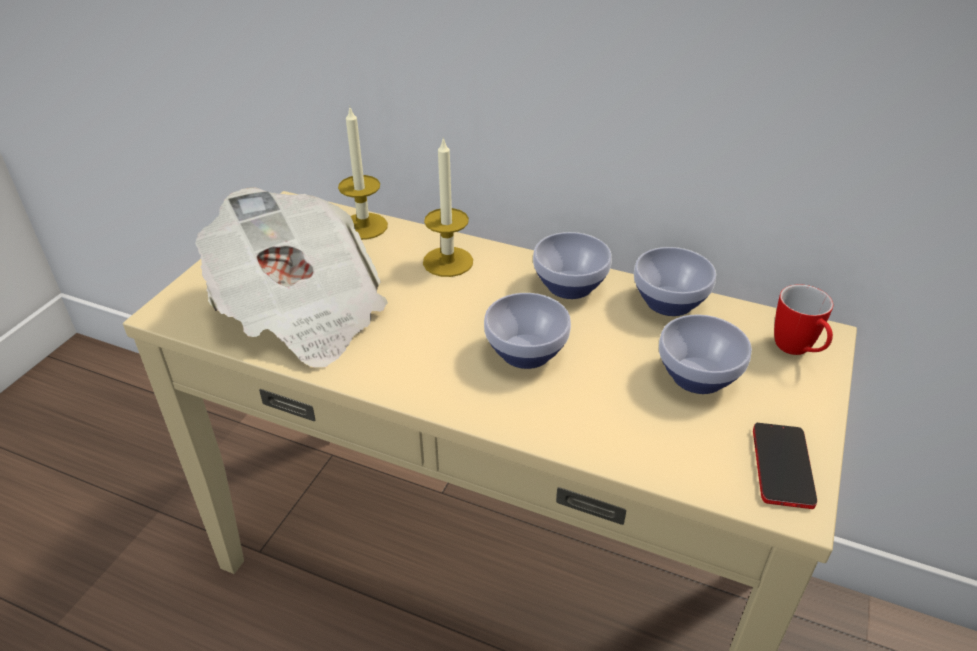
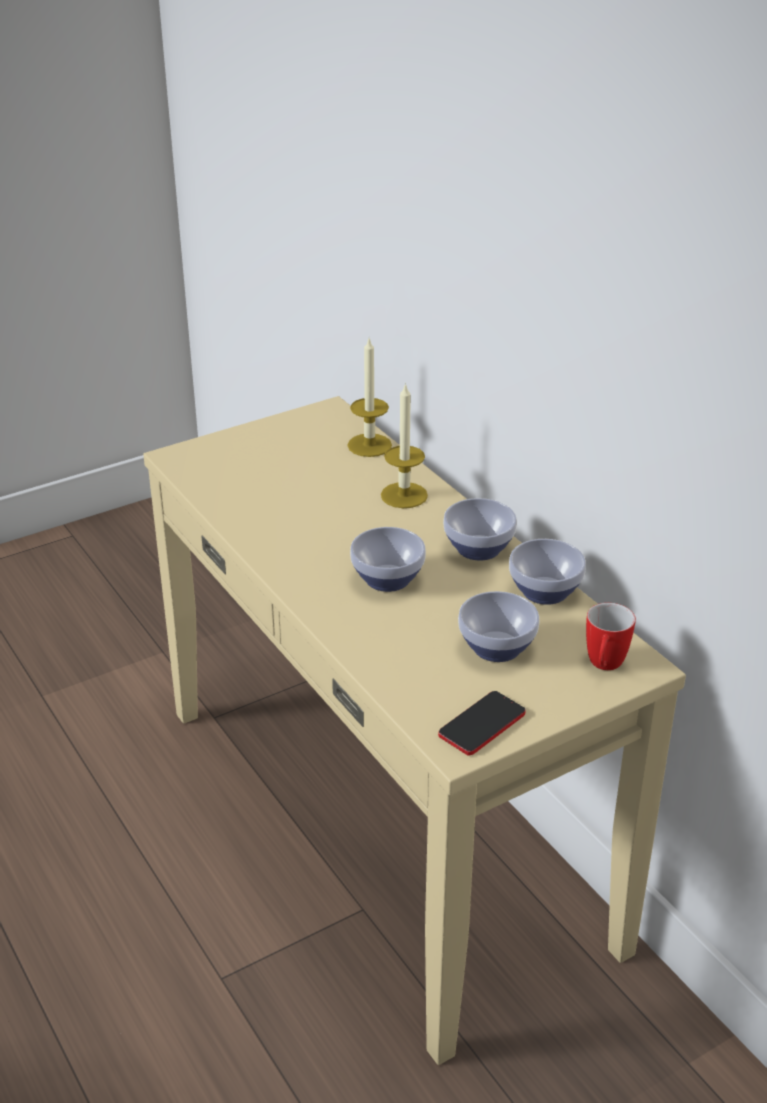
camera: 35 degrees right, 5 degrees down
newspaper [196,187,388,367] -> none

